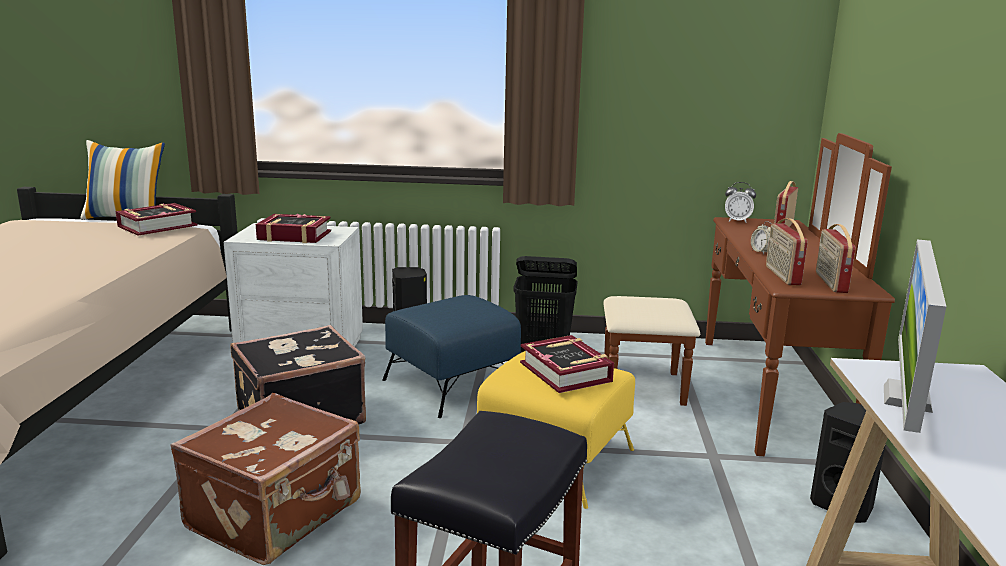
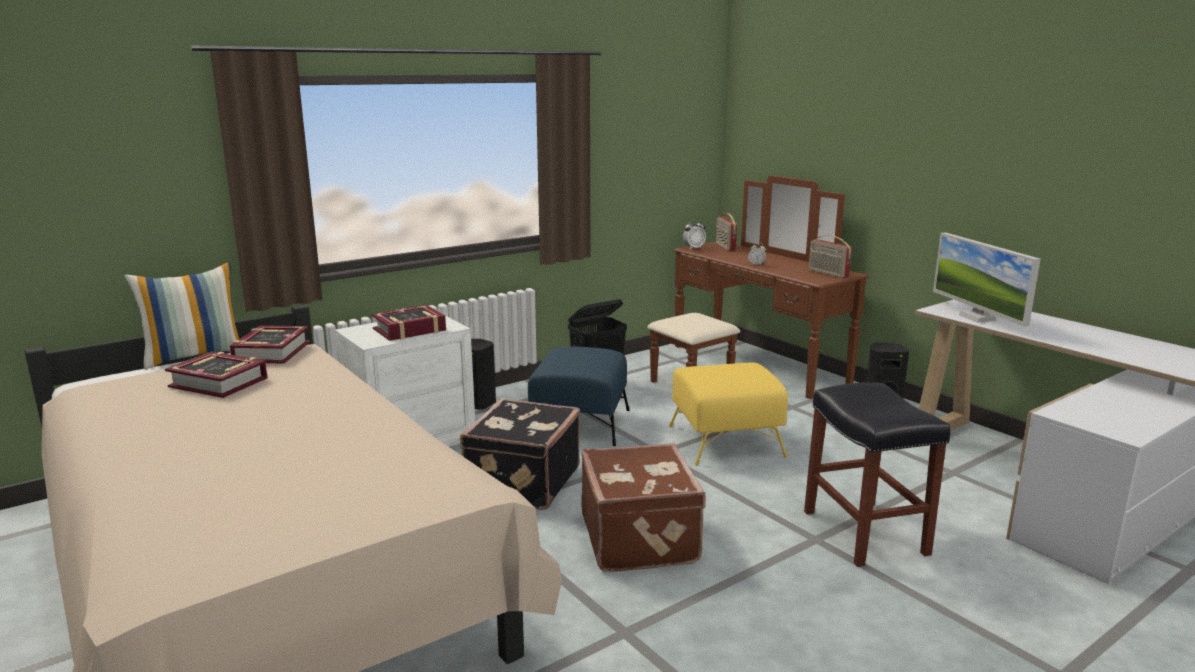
camera: 40 degrees left, 0 degrees up
book [520,335,614,393] -> book moved to [165,352,268,398]
radio [766,218,808,285] -> none

